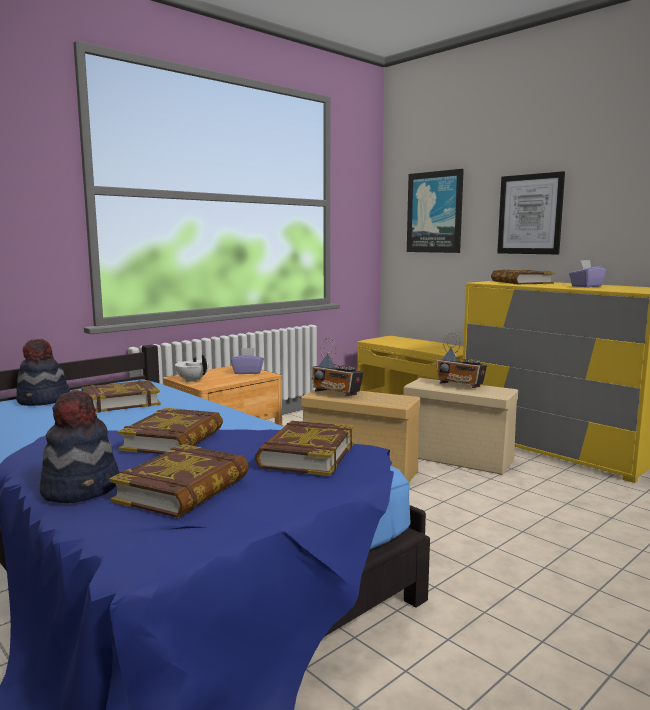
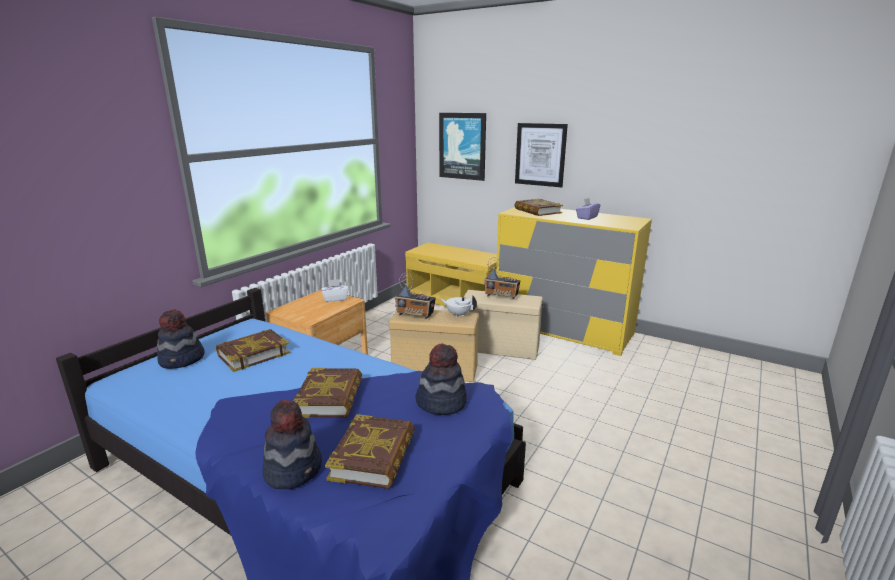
camera: 15 degrees left, 10 degrees up
white teapot [175,354,209,382] -> white teapot moved to [441,295,477,317]
purple tissue box [231,348,264,374] -> white tissue box [321,279,348,302]
book [255,421,354,476] -> hat [415,343,467,415]

